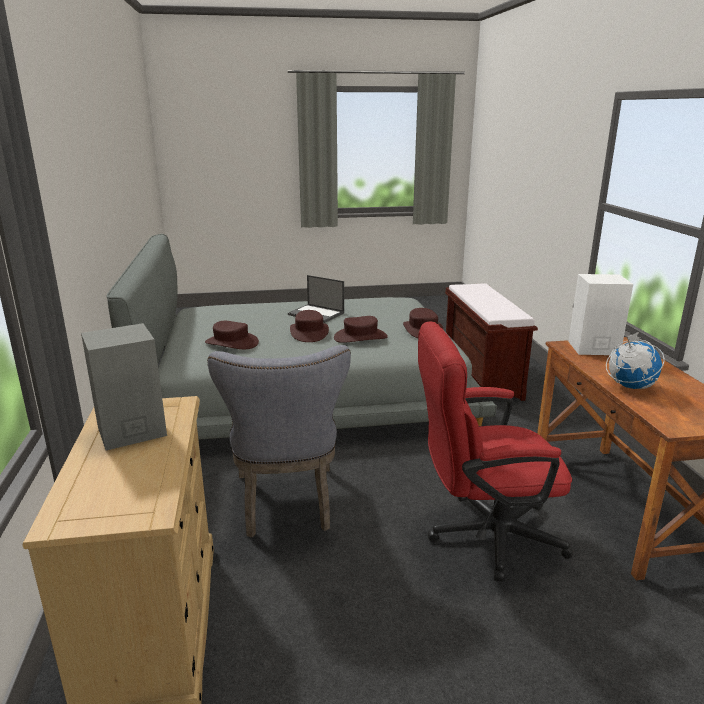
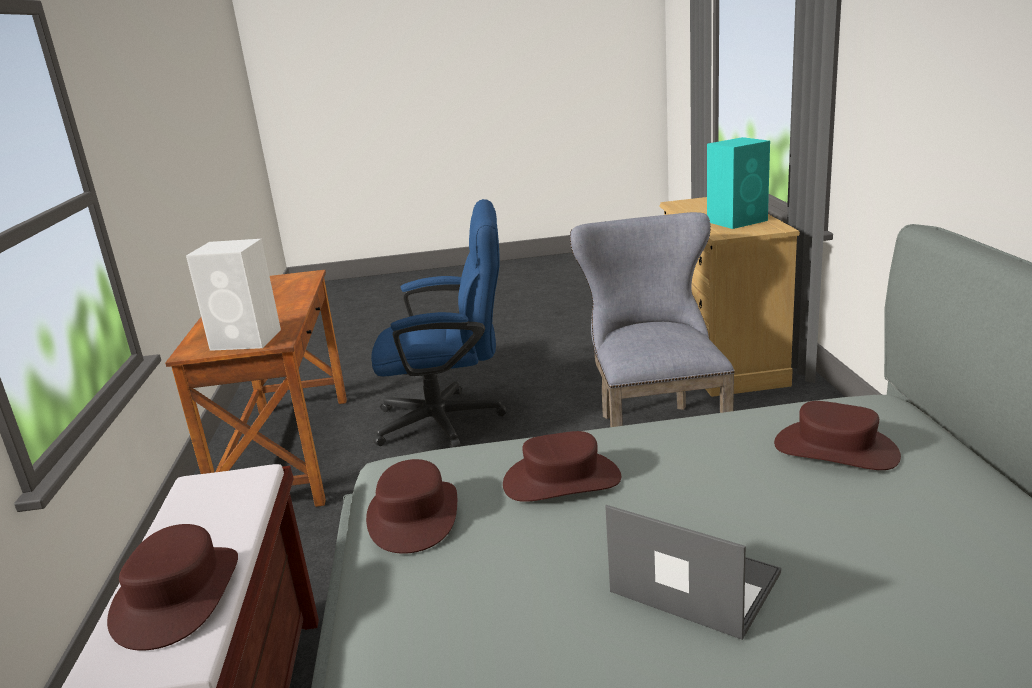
camera: 175 degrees left, 0 degrees up
grey speaker [81,323,167,451] -> turquoise speaker [707,137,770,229]
brown hat [290,310,329,342] -> brown hat moved to [107,524,238,651]
red office chair [418,321,574,582] -> blue office chair [371,199,506,448]
globe [606,332,665,389] -> none

